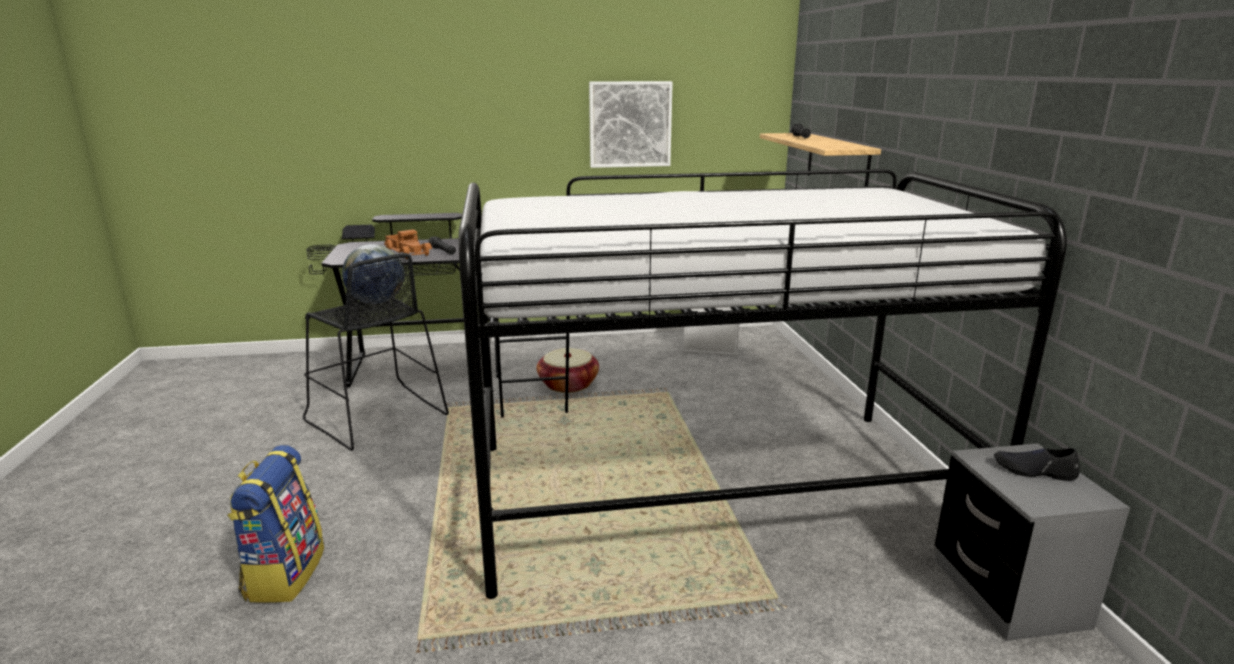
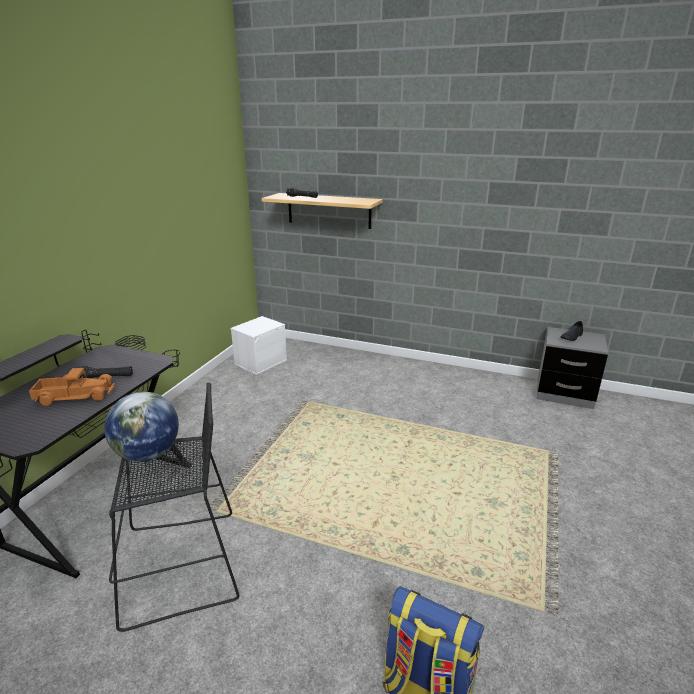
camera: 60 degrees left, 5 degrees up
black bed [459,169,1067,599] -> none
basket [537,348,599,393] -> none
picture [589,81,673,168] -> none

